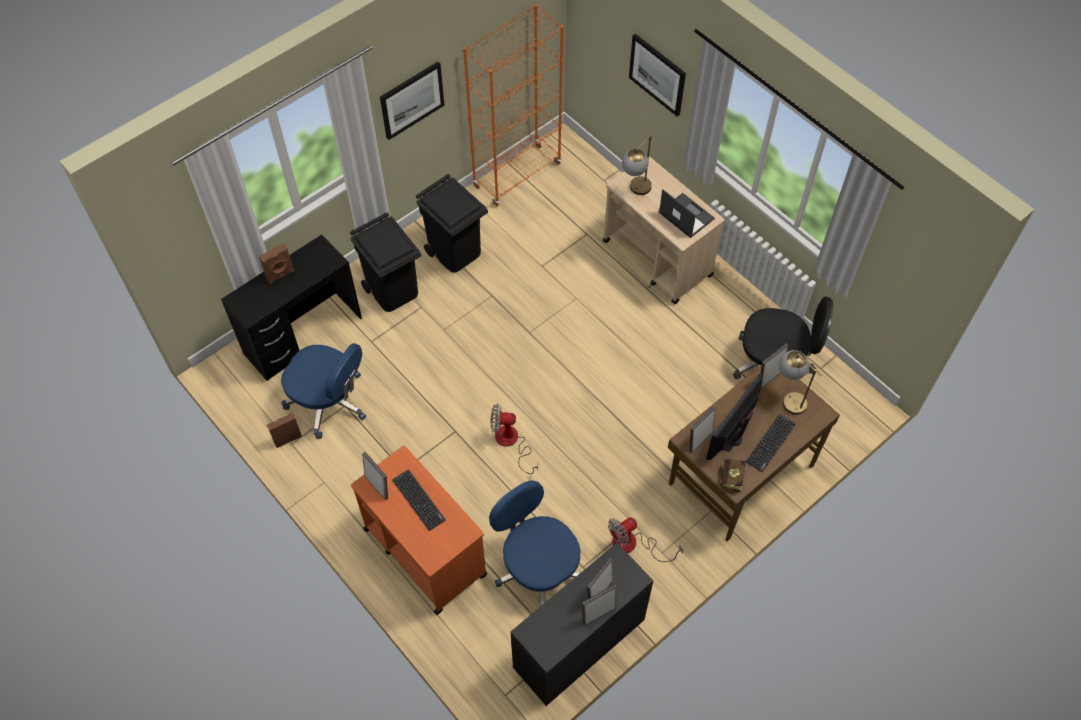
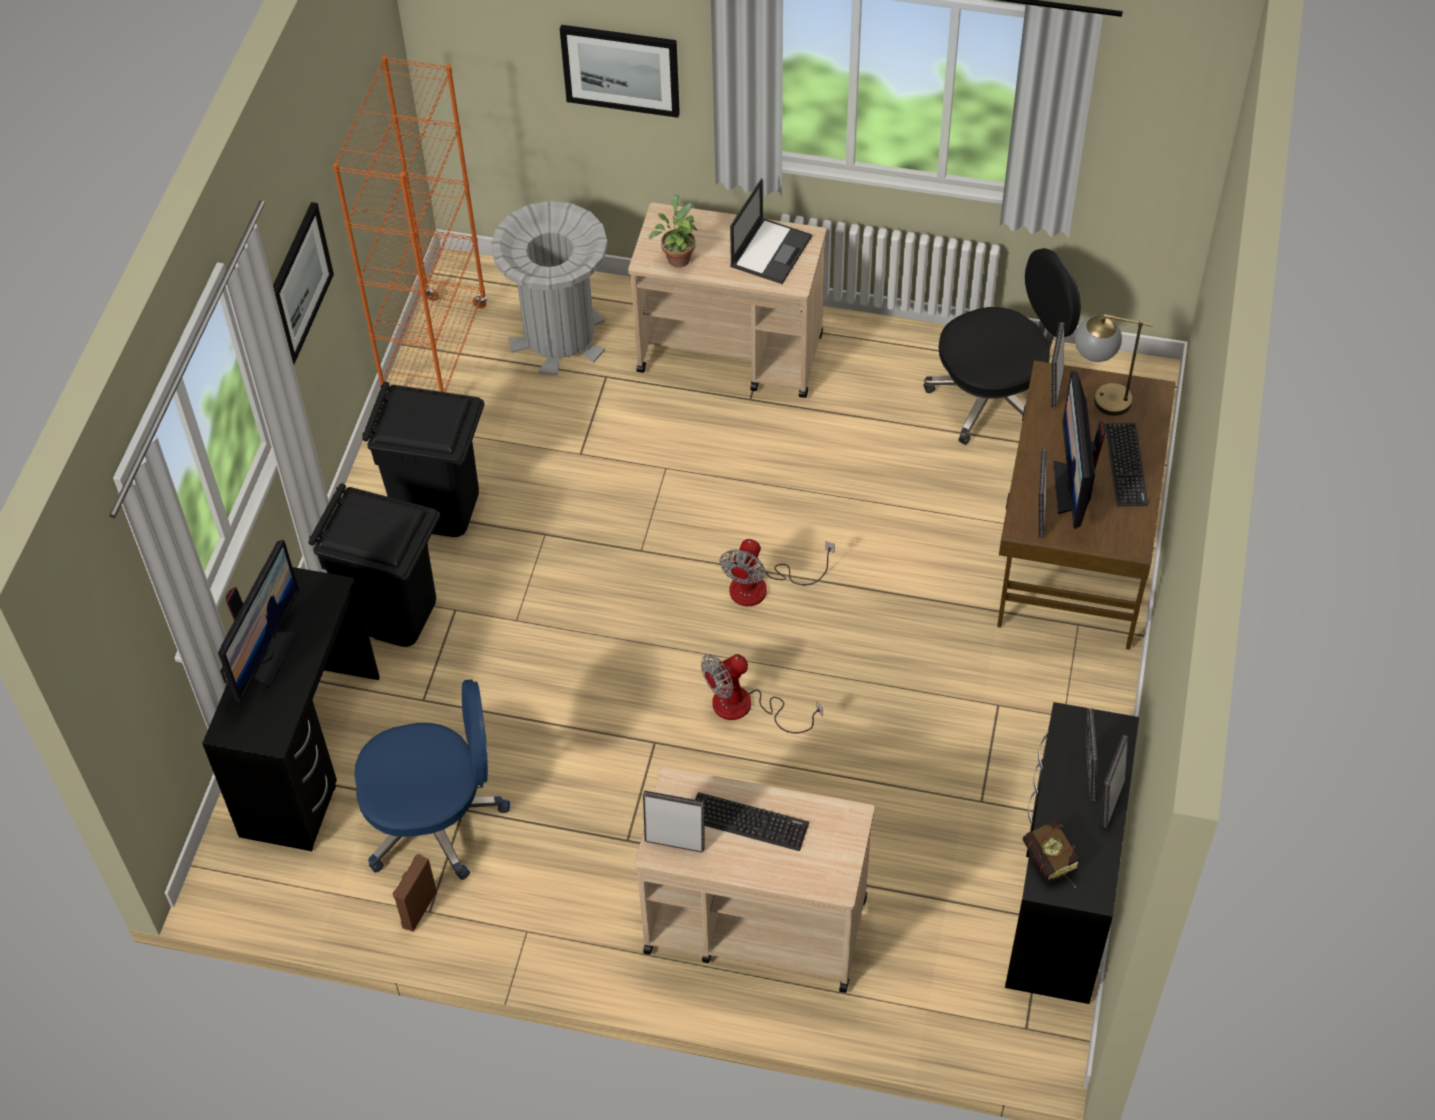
camera: 35 degrees left, 5 degrees down
brown speaker [259,243,294,284] -> monitor [218,540,299,703]
orange cart [351,446,487,615] -> beige cart [635,767,874,993]
blue office chair [489,481,580,606] -> none
fan [608,517,684,562] -> fan moved to [719,539,835,606]
table lamp [622,132,655,195] -> potted plant [648,194,698,268]
laptop [659,189,715,238] -> laptop turned 105 degrees clockwise [730,178,812,284]
book [721,459,747,492] -> book moved to [1023,820,1079,888]
none -> grey trash can [491,201,608,375]

